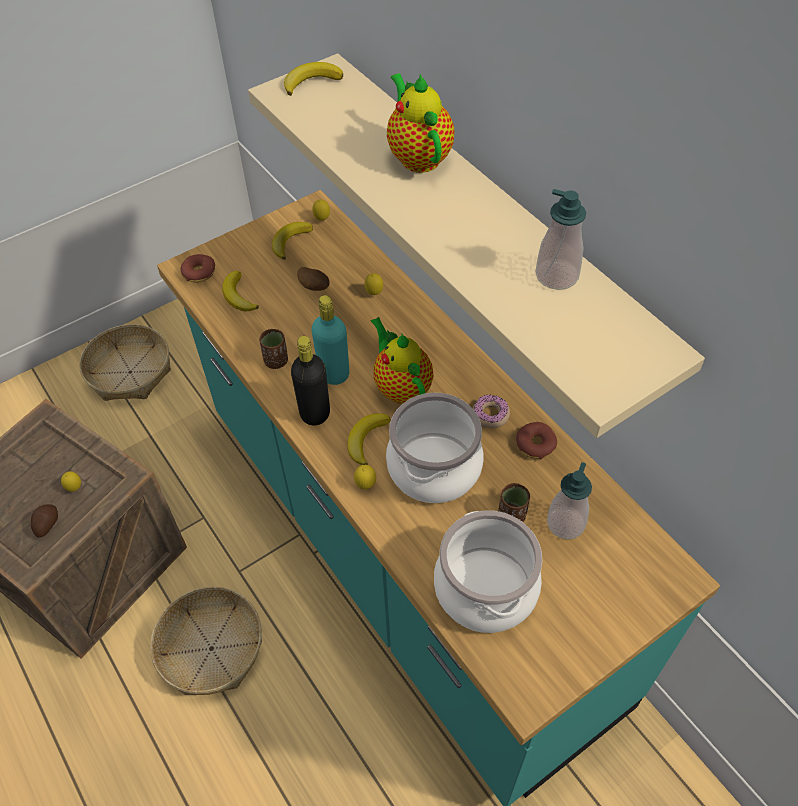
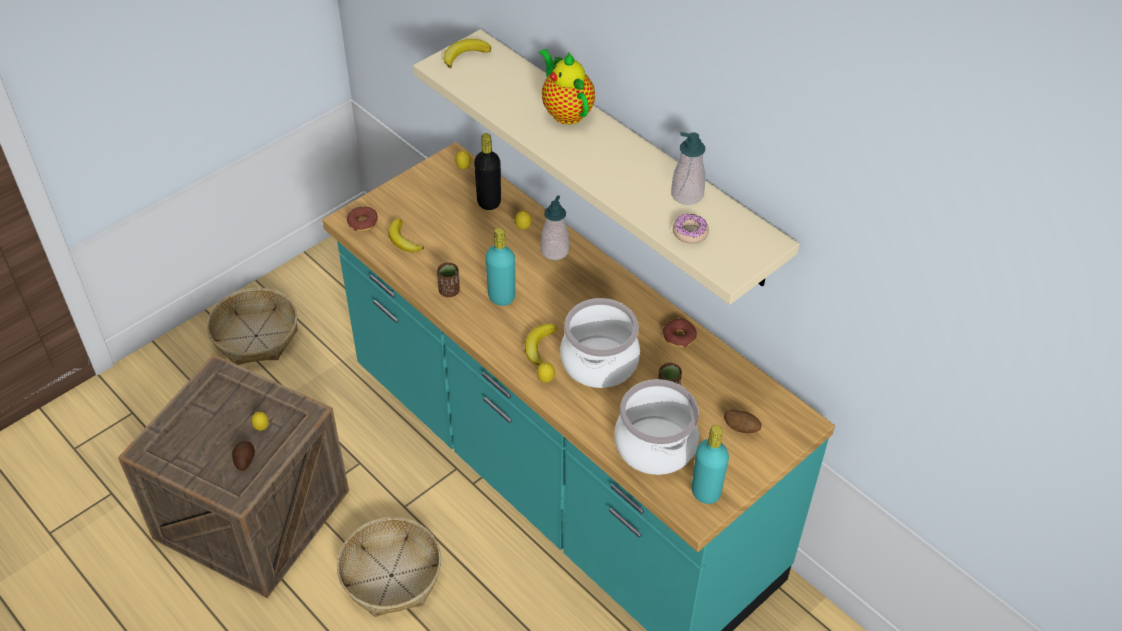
camera: 10 degrees left, 5 degrees down
banana [272,222,313,260] -> none
black bottle [291,336,330,425] -> black bottle moved to [474,133,501,210]
potato [297,267,330,291] -> potato moved to [724,410,761,433]
teapot [371,317,433,404] -> none
donut [473,395,510,428] -> donut moved to [673,214,709,244]
soap dispenser [547,462,592,540] -> soap dispenser moved to [541,195,569,260]
none -> turquoise bottle [692,425,729,504]

